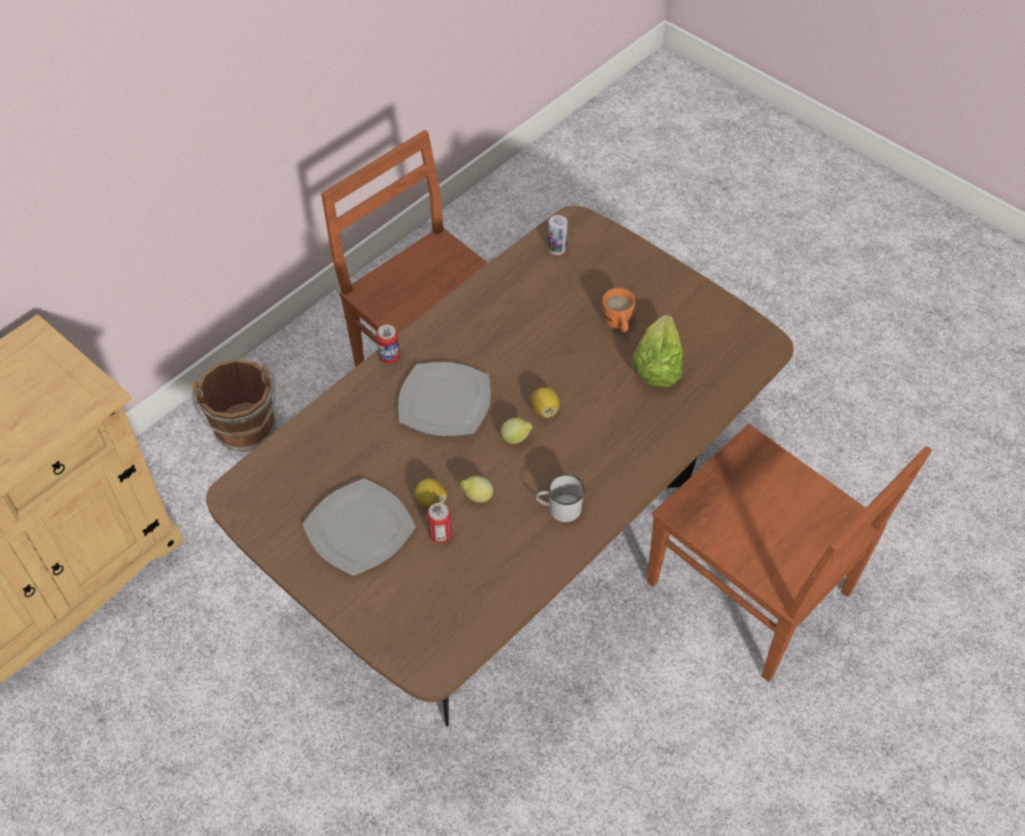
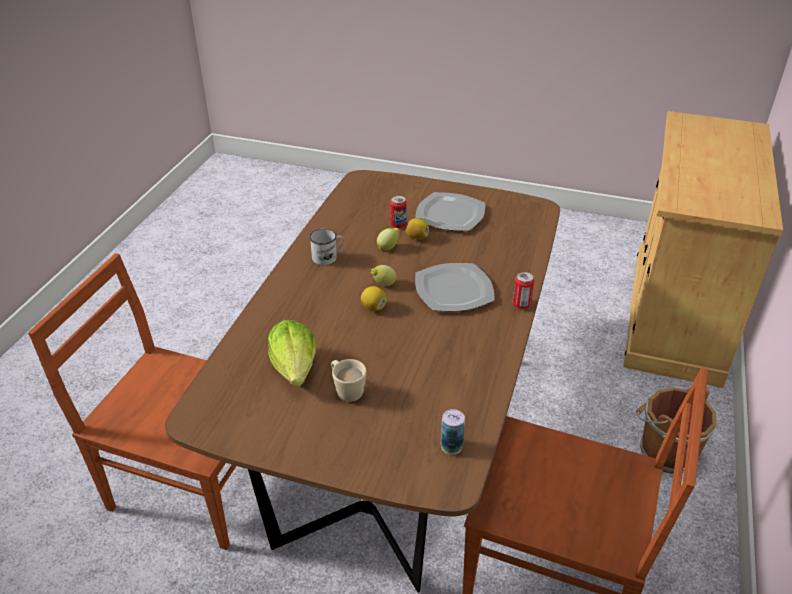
camera: 155 degrees right, 15 degrees down
orange mug [602,288,636,332] -> beige mug [331,359,367,402]

